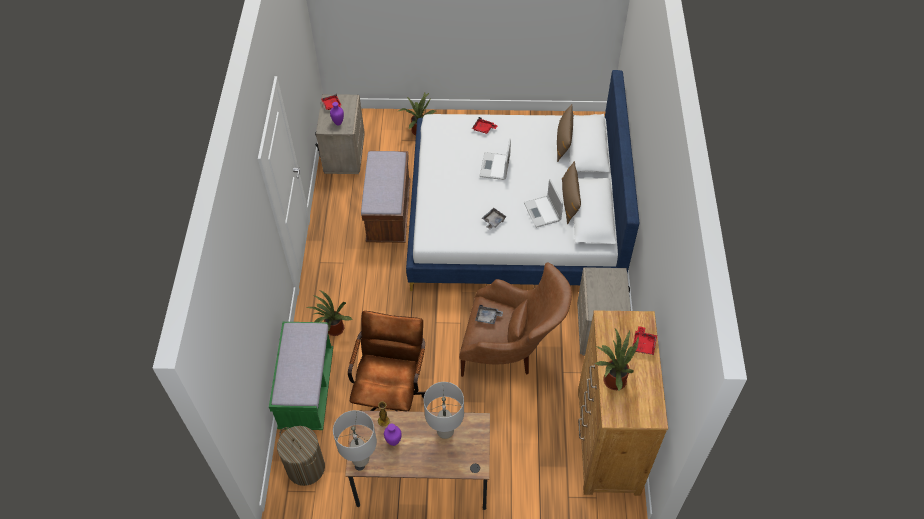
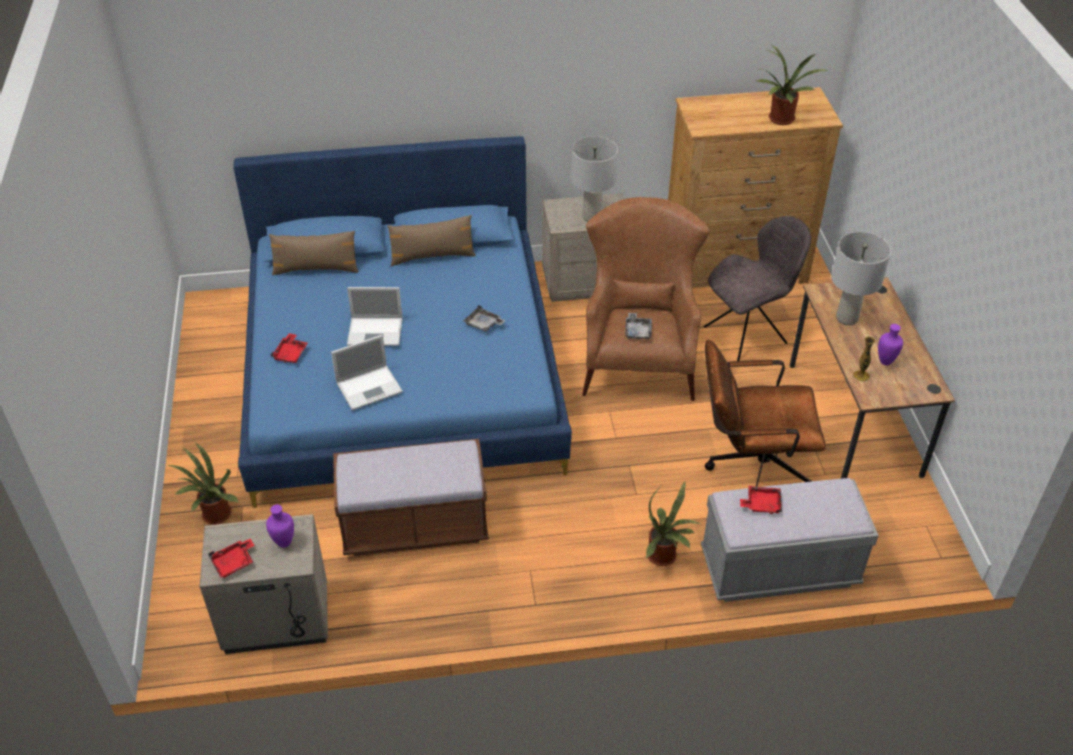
camera: 100 degrees left, 10 degrees down
green bench [269,322,333,430] -> grey bench [701,478,879,602]
laundry basket [277,426,325,486] -> none
grey table lamp [333,410,377,467] -> grey table lamp moved to [571,136,618,222]
white bed [406,70,639,291] -> blue bed [233,136,572,508]
laptop [524,179,563,228] -> laptop moved to [331,335,403,410]
red tray [633,326,657,355] -> red tray moved to [740,486,782,514]
none -> grey chair [704,216,811,361]

